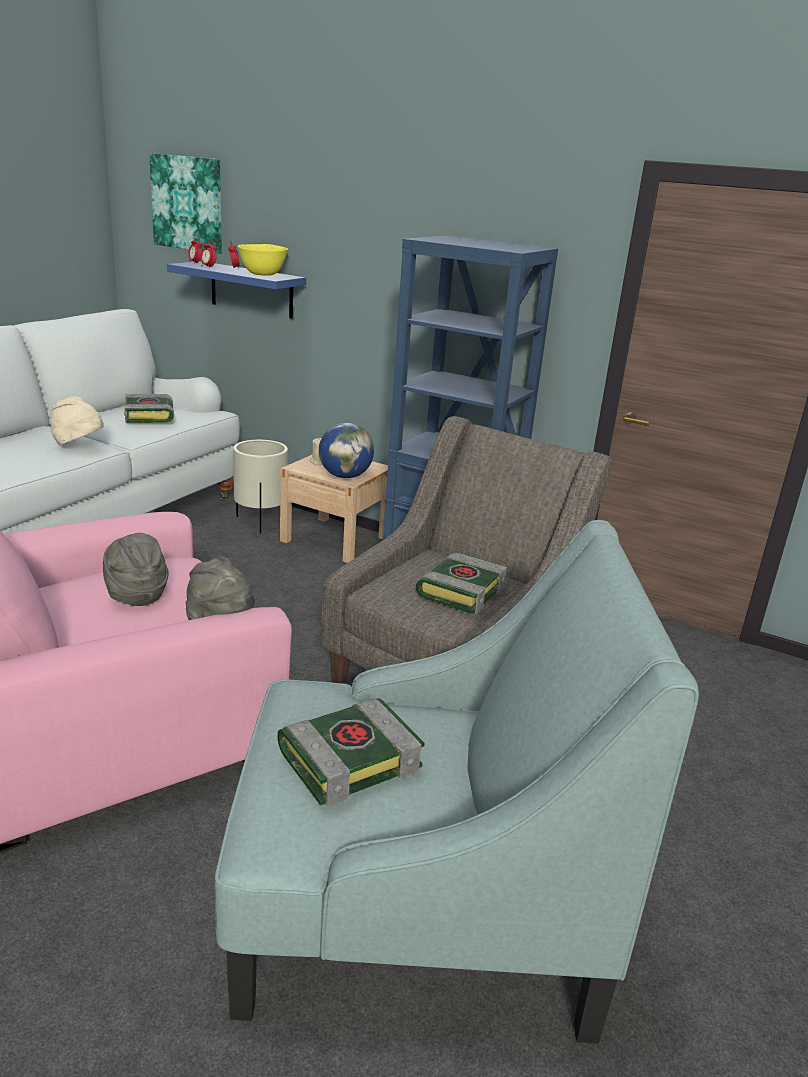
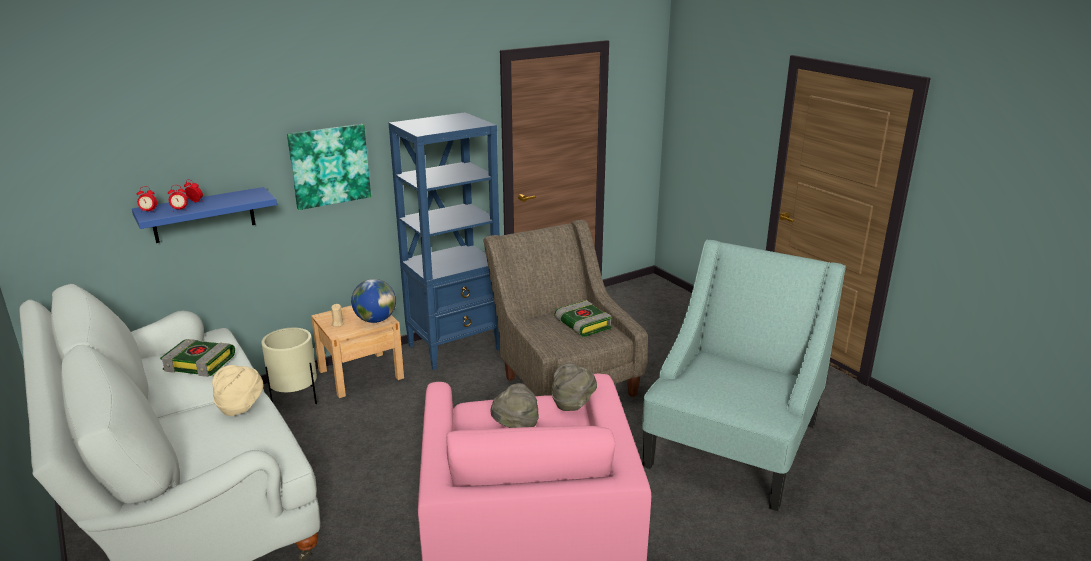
camera: 60 degrees left, 0 degrees up
picture [149,153,222,254] -> picture moved to [287,124,371,210]
yellow bowl [237,244,288,276] -> none
book [277,698,425,806] -> none

